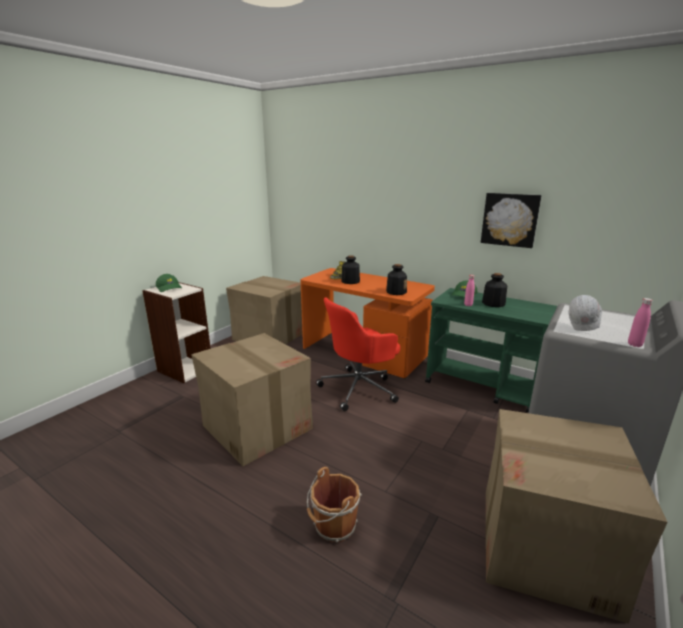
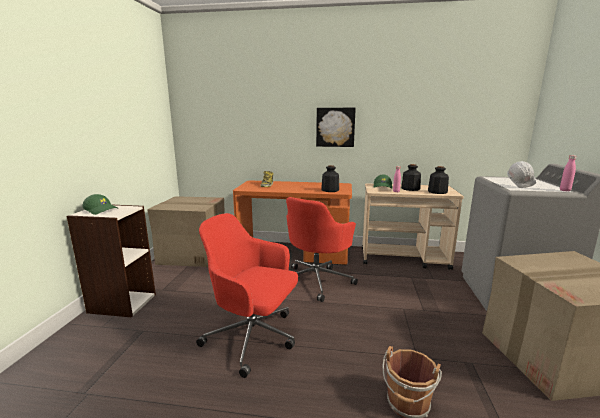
camera: 25 degrees left, 5 degrees down
cardboard box [191,333,313,466] -> red office chair [196,213,298,378]
bottle [341,255,360,284] -> bottle moved to [428,166,449,194]
green cart [425,288,557,413] -> beige cart [362,183,464,270]
picture [481,193,542,248] -> picture moved to [316,108,356,147]

